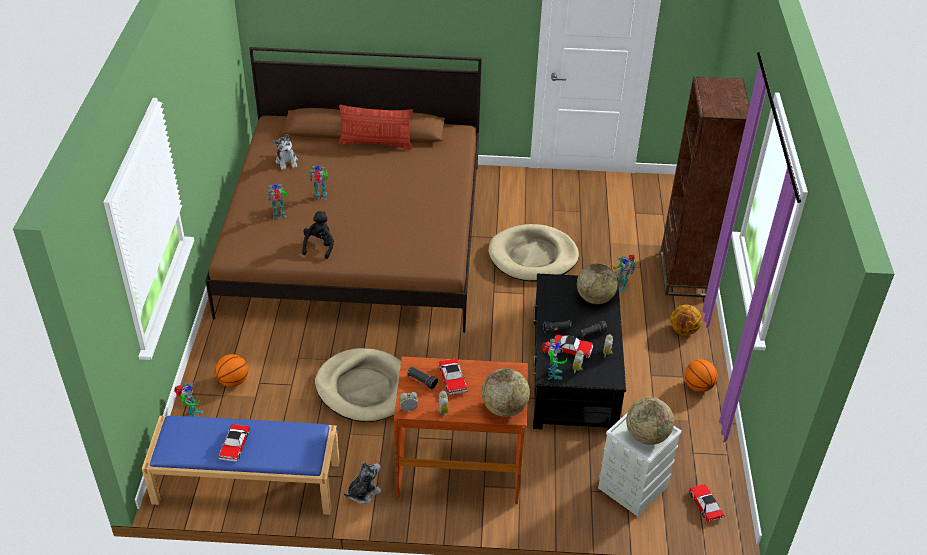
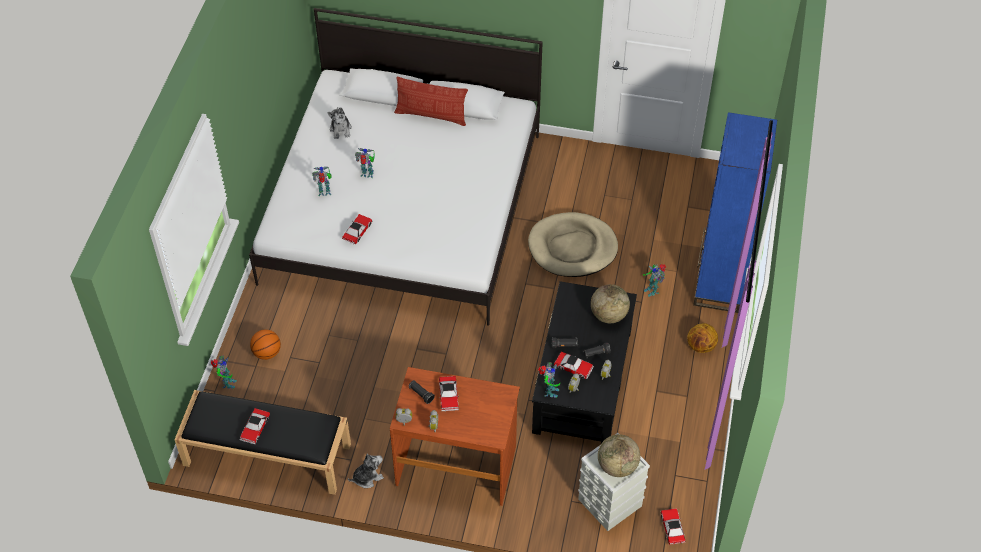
camera: 10 degrees right, 10 degrees up
blue bench [142,416,340,515] -> black bench [174,390,351,495]
brown bed [205,47,482,333] -> white bed [249,8,543,326]
black plush toy [302,211,334,259] -> toy car [342,214,373,244]
beige dog bed [315,348,401,422] -> none
globe [482,368,530,417] -> none
brown bookcase [660,77,750,297] -> blue bookcase [693,112,777,313]
basketball [684,360,718,392] -> none

